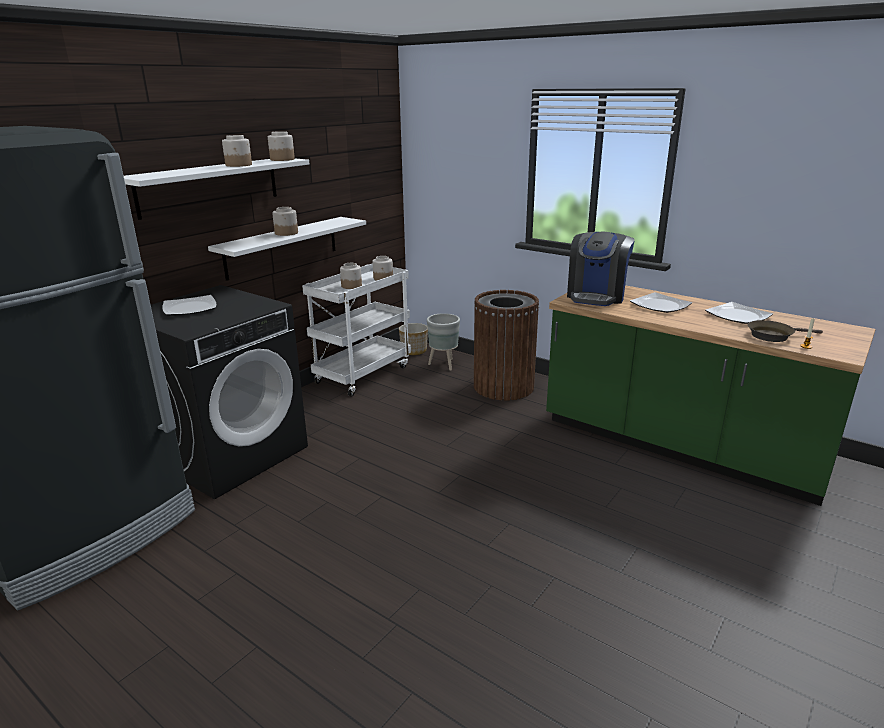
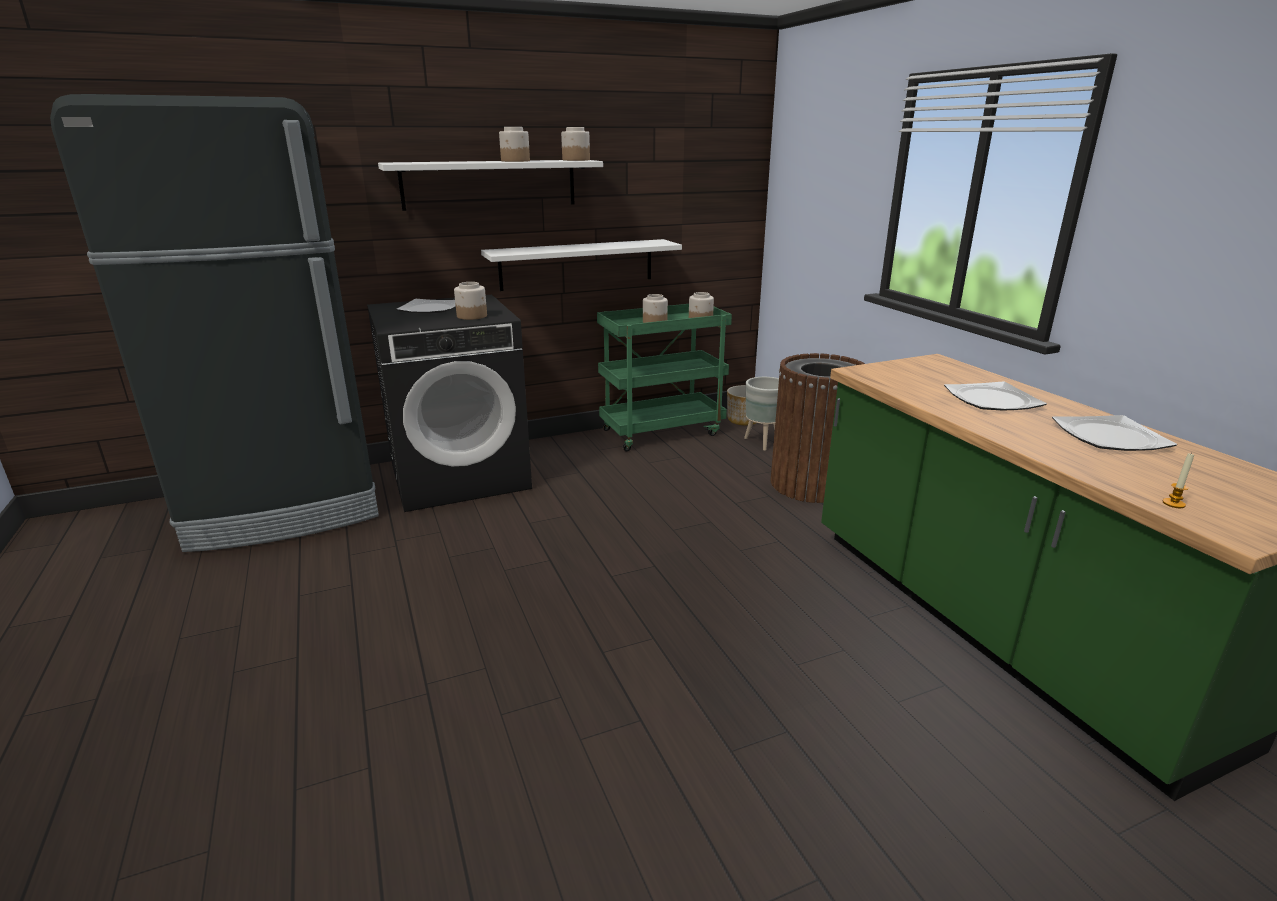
camera: 30 degrees right, 0 degrees up
jar [272,207,298,236] -> jar moved to [454,282,487,320]
white cart [302,263,411,397] -> green cart [597,304,732,451]
coffee machine [567,231,635,306] -> none
brown frying pan [748,320,823,342] -> none

